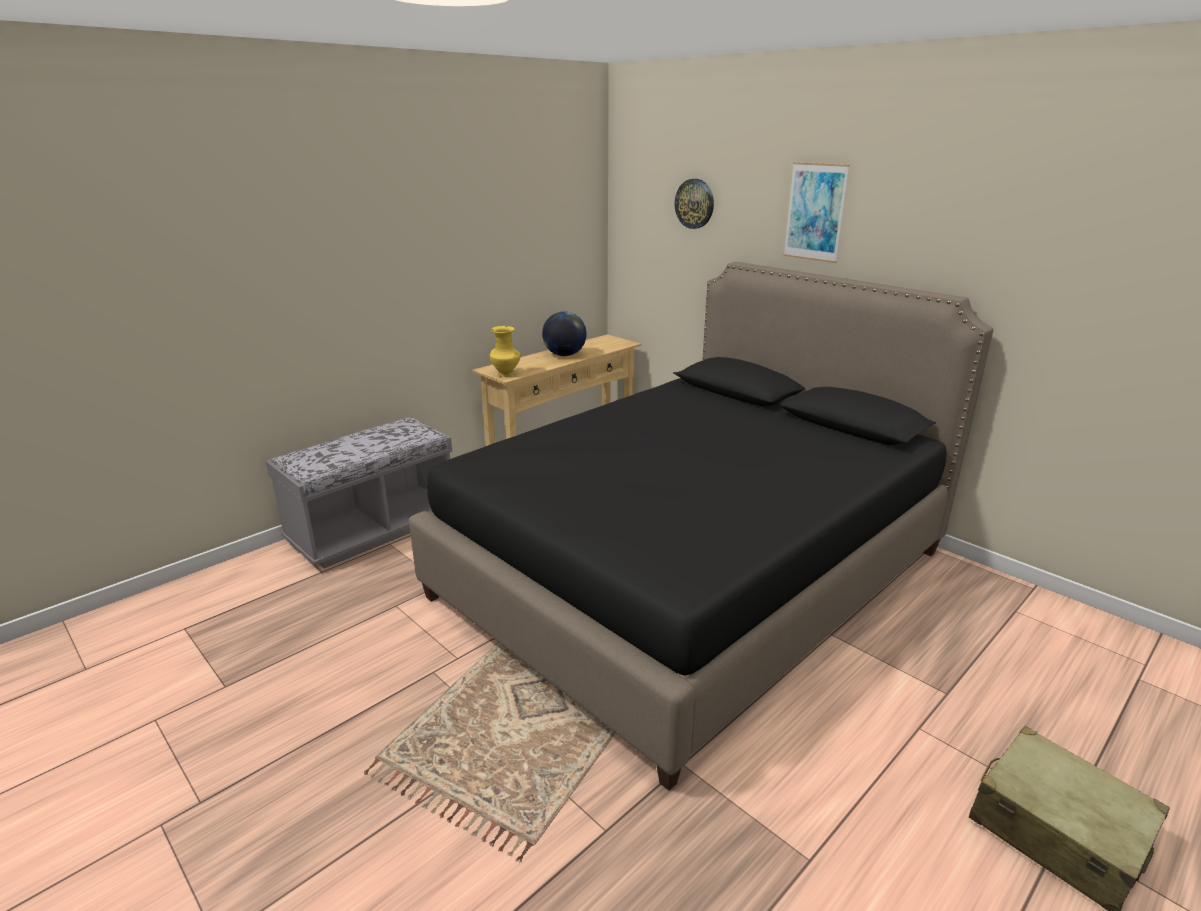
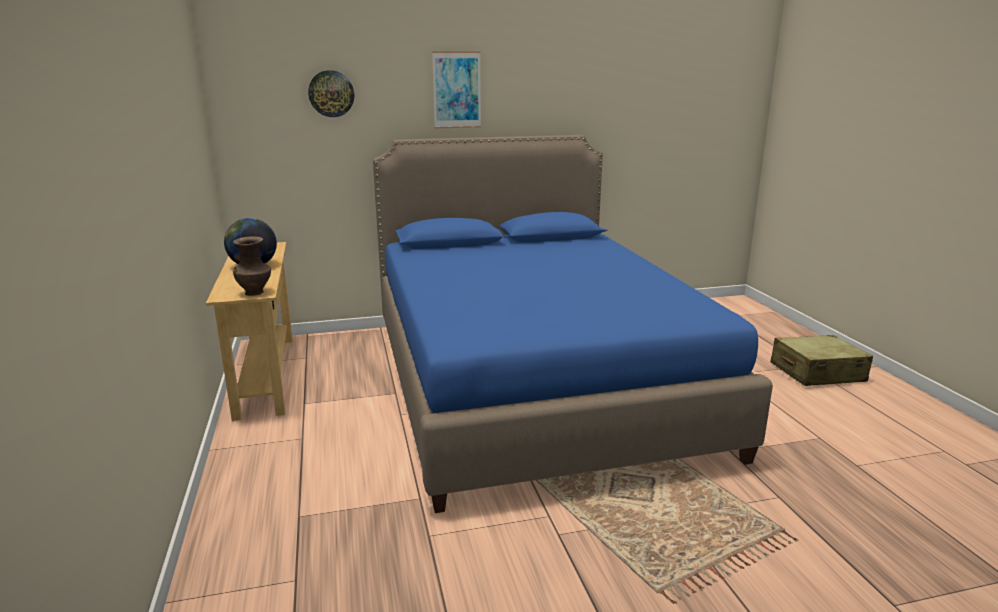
camera: 60 degrees left, 5 degrees down
grey bench [265,417,452,568] -> none
black bed [409,262,993,791] -> blue bed [373,135,773,513]
yellow vase [490,326,521,377] -> brown vase [233,236,271,296]

